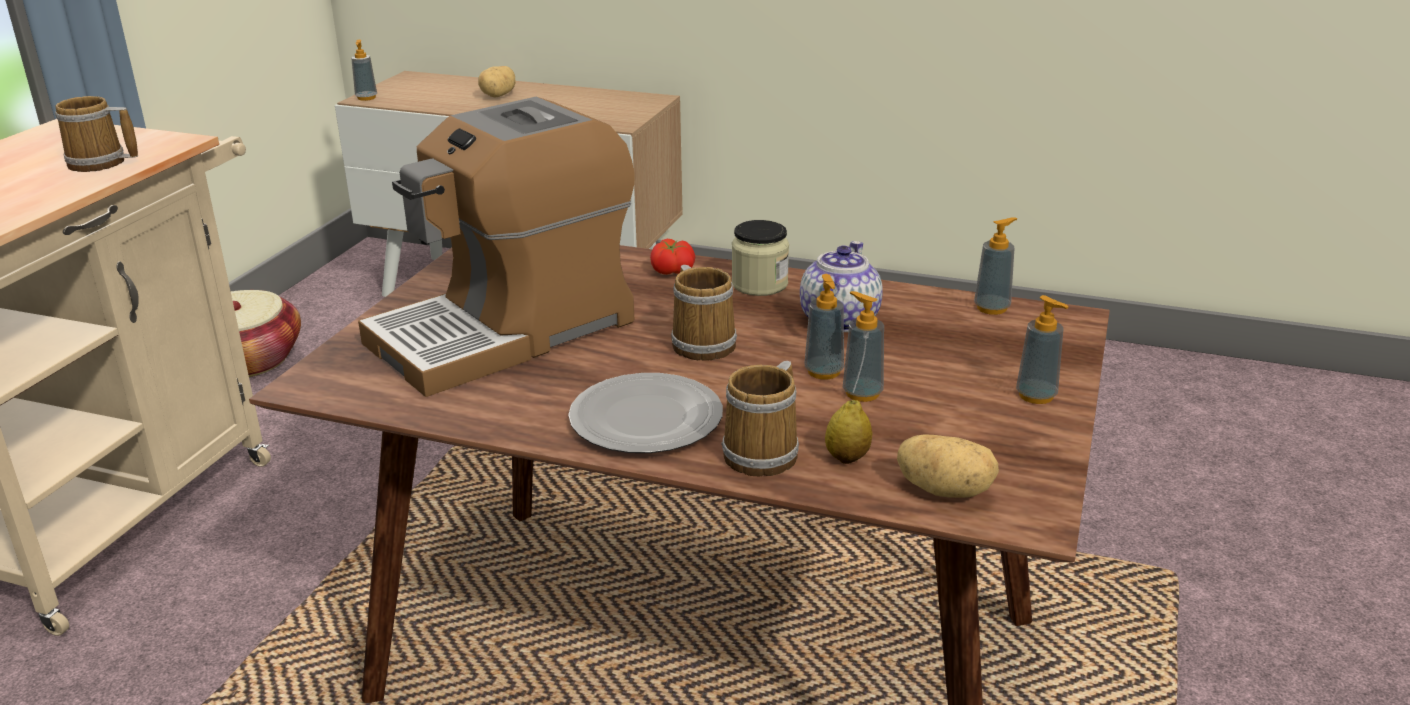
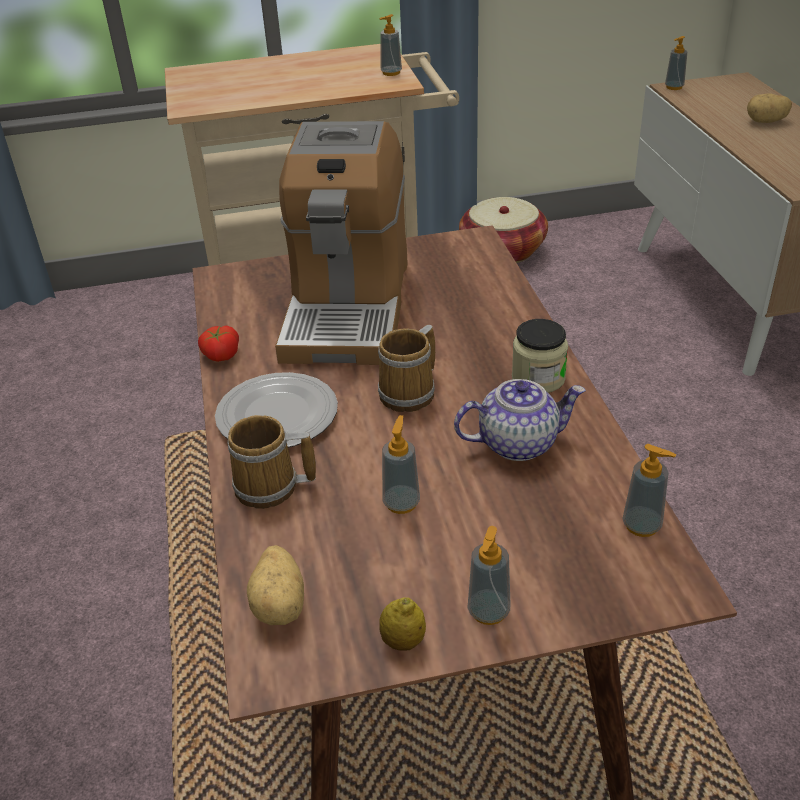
camera: 60 degrees right, 10 degrees up
mug [55,96,139,172] -> none
coffee machine [358,97,635,397] -> coffee machine turned 105 degrees counterclockwise [275,121,407,365]
tomato [650,239,695,275] -> tomato moved to [198,325,239,362]
soap dispenser [805,274,844,379] -> soap dispenser moved to [380,14,402,76]
lemon [825,400,872,464] -> lemon moved to [379,597,426,651]

